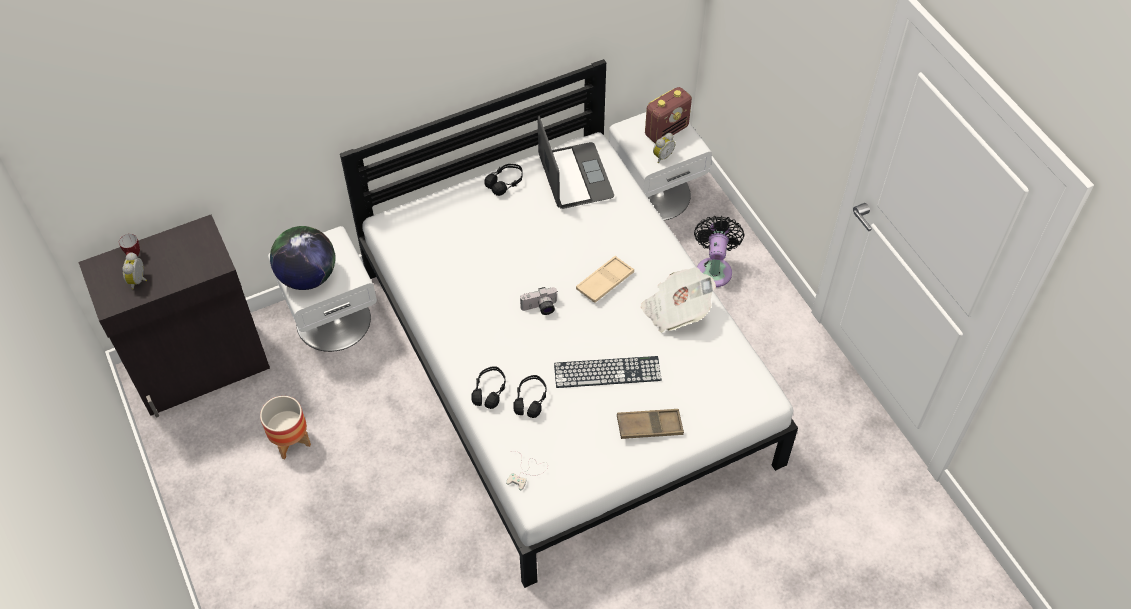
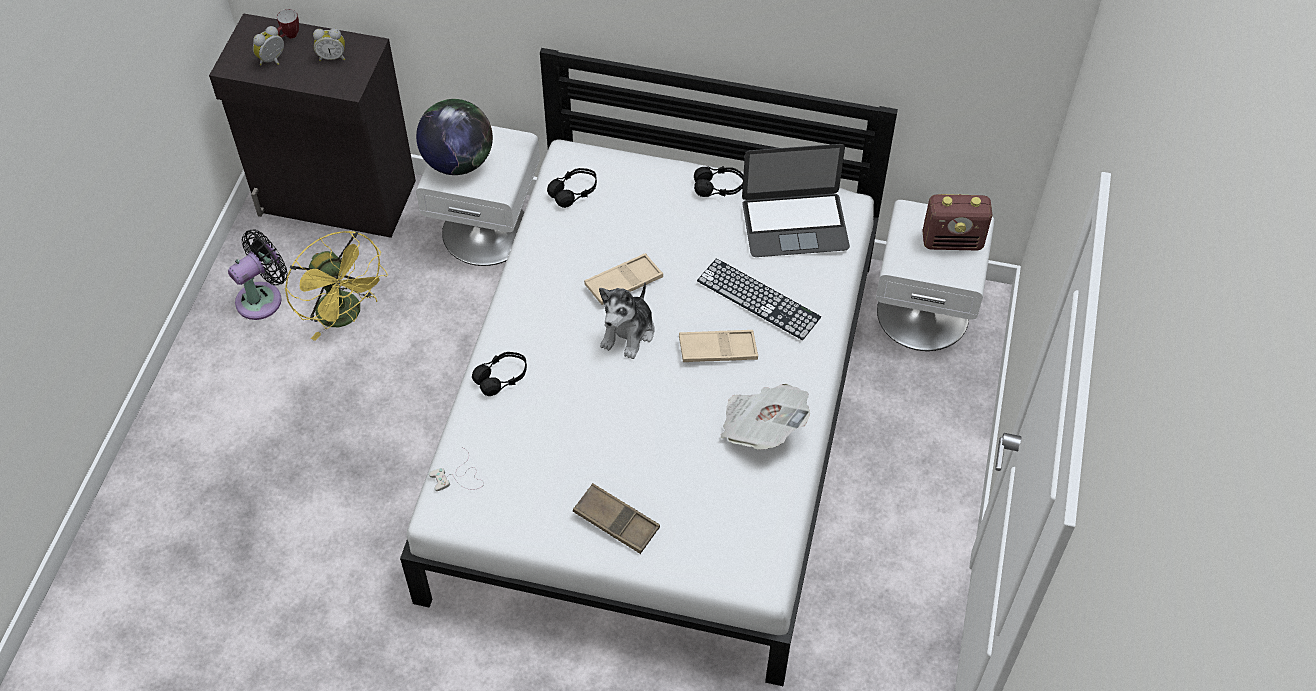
camera: 40 degrees right, 0 degrees up
planter [260,396,311,459] -> yellow fan [285,231,388,341]
black headphones [514,375,547,418] -> black headphones moved to [547,168,597,208]
camera [520,287,558,315] -> plush toy [599,283,655,359]
laptop [538,116,614,209] -> laptop turned 60 degrees clockwise [742,144,850,257]
keyboard [554,356,662,388] -> keyboard moved to [697,258,821,340]
alarm clock [653,133,675,163] -> alarm clock moved to [313,28,345,61]
black fan [694,216,744,287] -> black fan moved to [228,229,288,320]
none -> beige tray [584,253,663,305]

